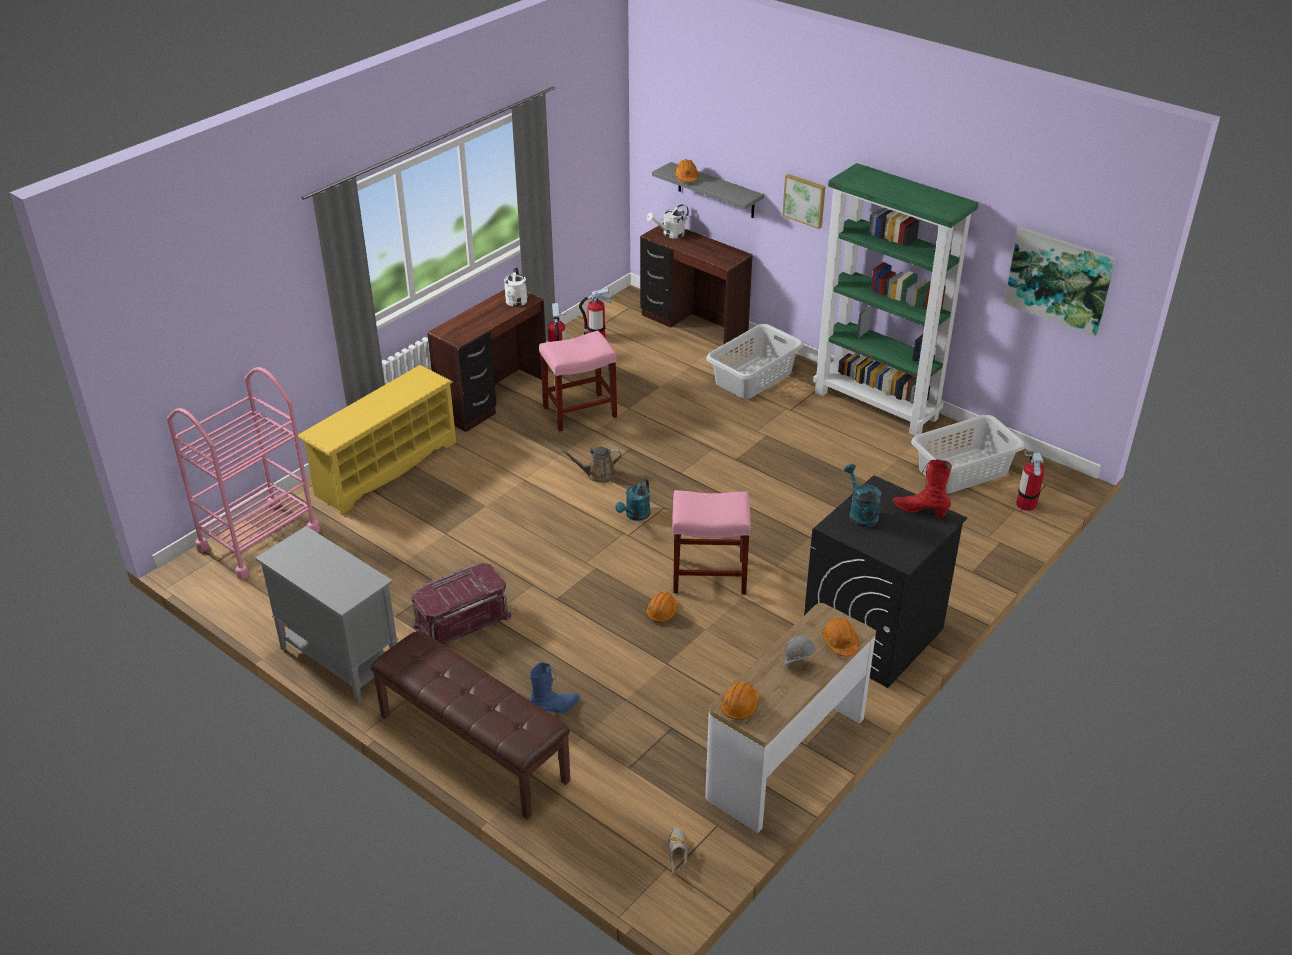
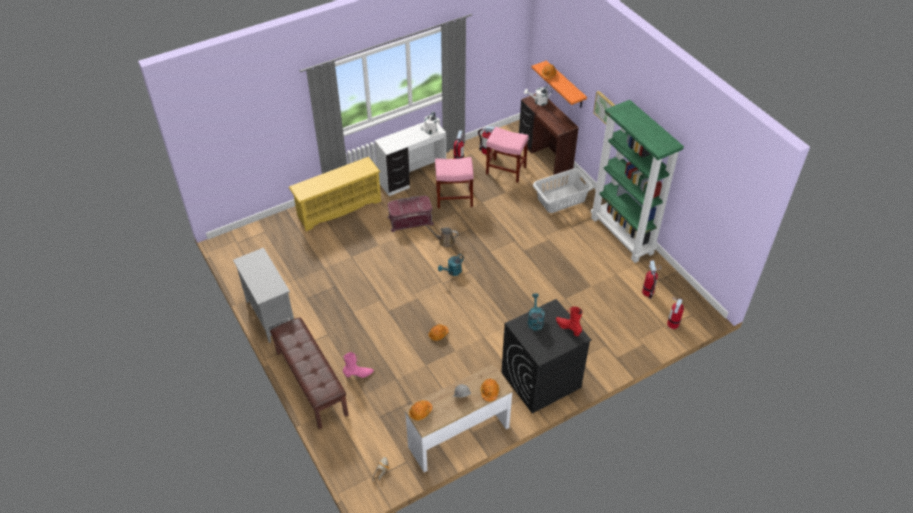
camera: 20 degrees right, 10 degrees up
pink cart [167,367,320,580] -> none
red storage box [411,563,512,645] -> red storage box moved to [387,196,434,232]
brown desk [427,289,546,432] -> white desk [375,122,446,196]
blue boot [529,662,580,714] -> pink boot [343,352,374,378]
grey shelf [652,162,764,218] -> orange shelf [531,60,587,107]
pink stool [673,490,751,595] -> pink stool moved to [486,127,529,183]
grey laundry basket [911,415,1025,493] -> fire extinguisher [642,260,661,299]
picture [1004,226,1116,336] -> none

